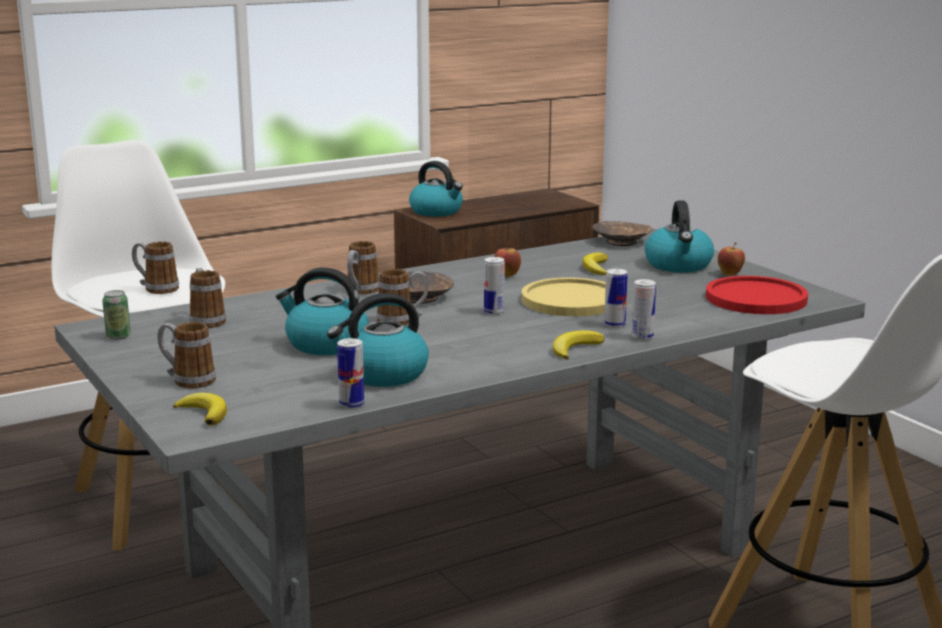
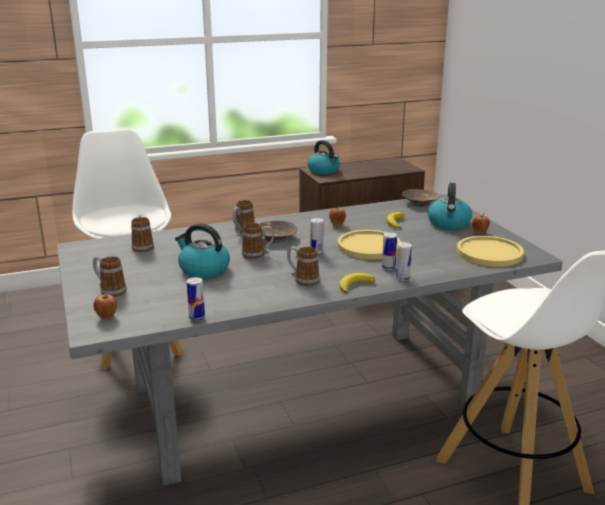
camera: 10 degrees right, 5 degrees up
can [102,290,131,340] -> none
mug [132,241,179,294] -> mug moved to [287,246,320,286]
banana [173,392,227,425] -> apple [94,293,117,319]
kettle [327,293,429,387] -> none
red plate [706,276,808,314] -> yellow plate [457,236,524,267]

